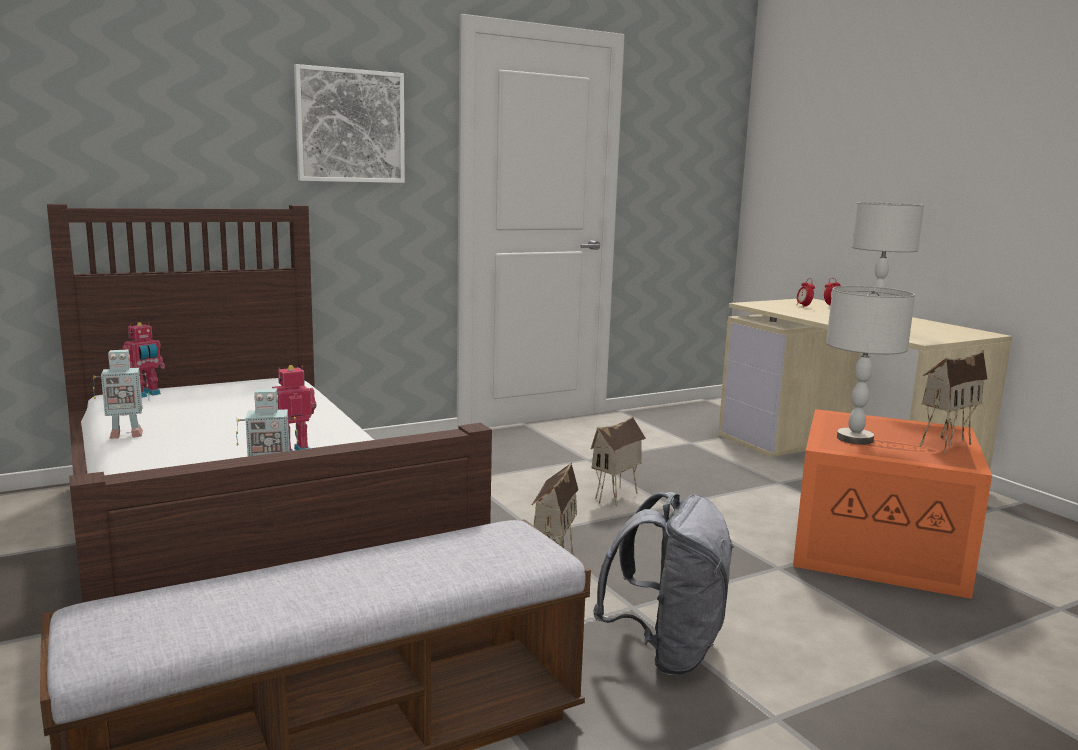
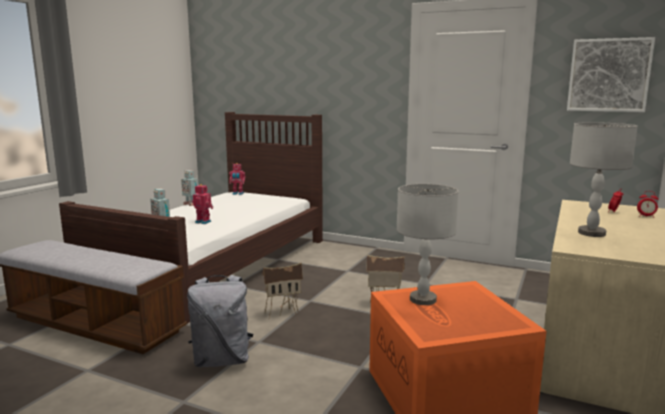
camera: 55 degrees right, 0 degrees up
picture [294,64,405,183] -> picture moved to [567,37,655,112]
toy house [919,350,987,454] -> none

